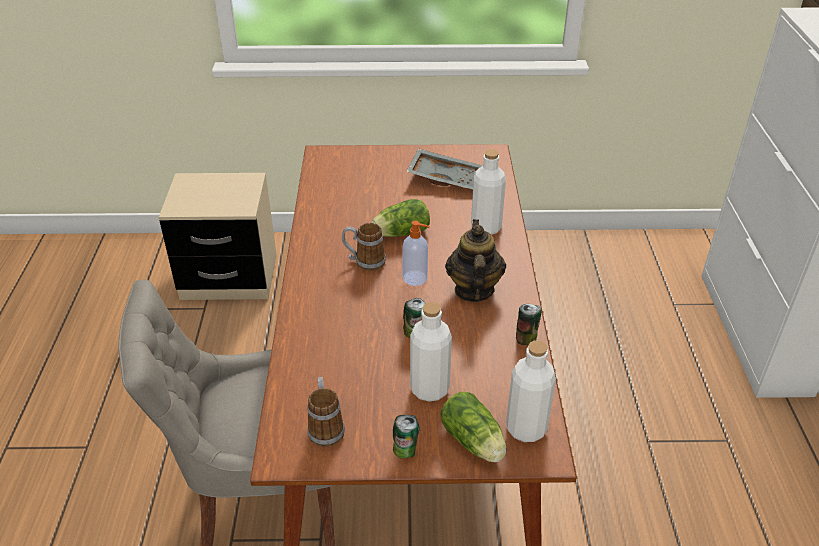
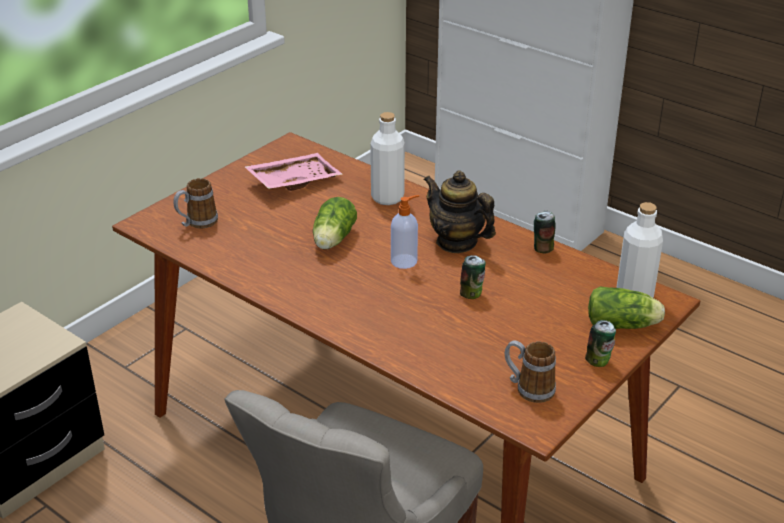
camera: 50 degrees left, 5 degrees down
mug [342,223,386,271] -> mug moved to [173,178,218,228]
grey tray [406,148,483,190] -> pink tray [245,153,343,191]
white bottle [410,302,452,402] -> none

